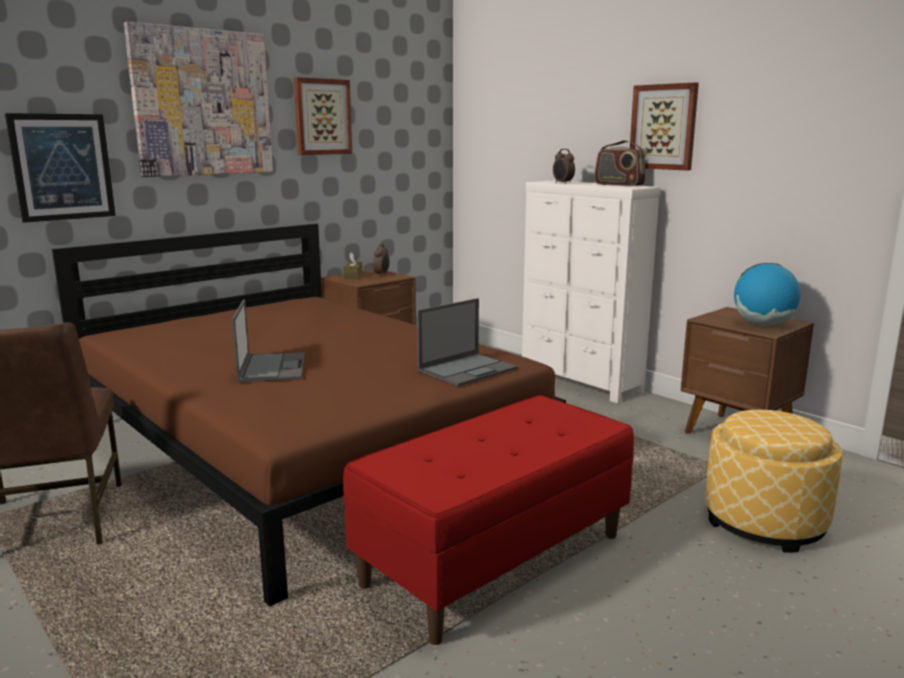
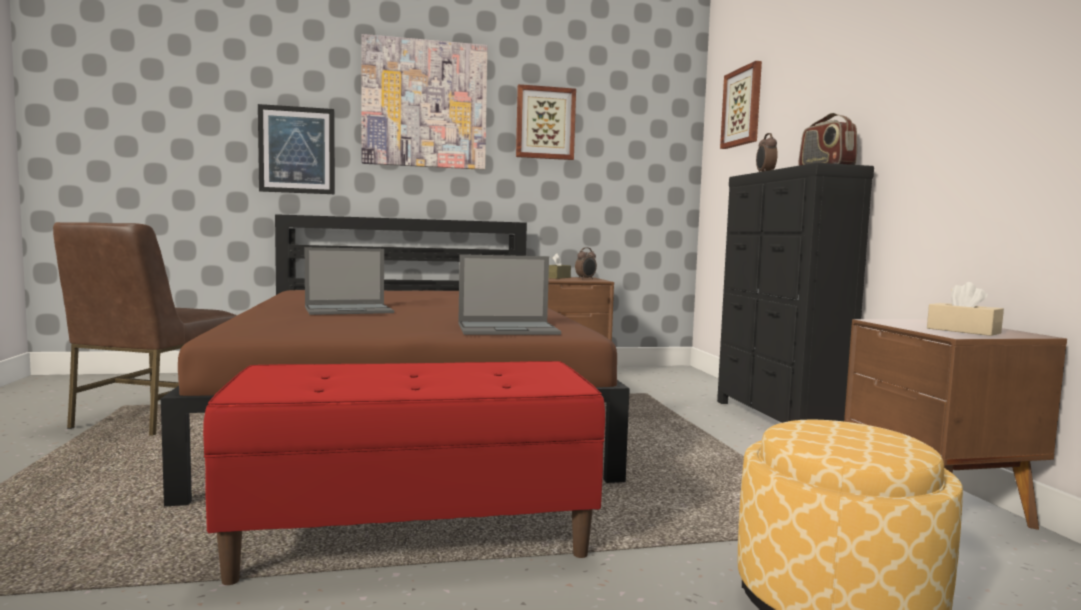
camera: 30 degrees right, 10 degrees down
laptop [232,299,305,382] -> laptop turned 45 degrees clockwise [305,247,394,315]
white dresser [522,180,661,403] -> black dresser [717,163,874,423]
picture [630,83,699,170] -> picture moved to [720,61,762,149]
globe [734,263,801,326] -> beige tissue box [927,282,1004,336]

